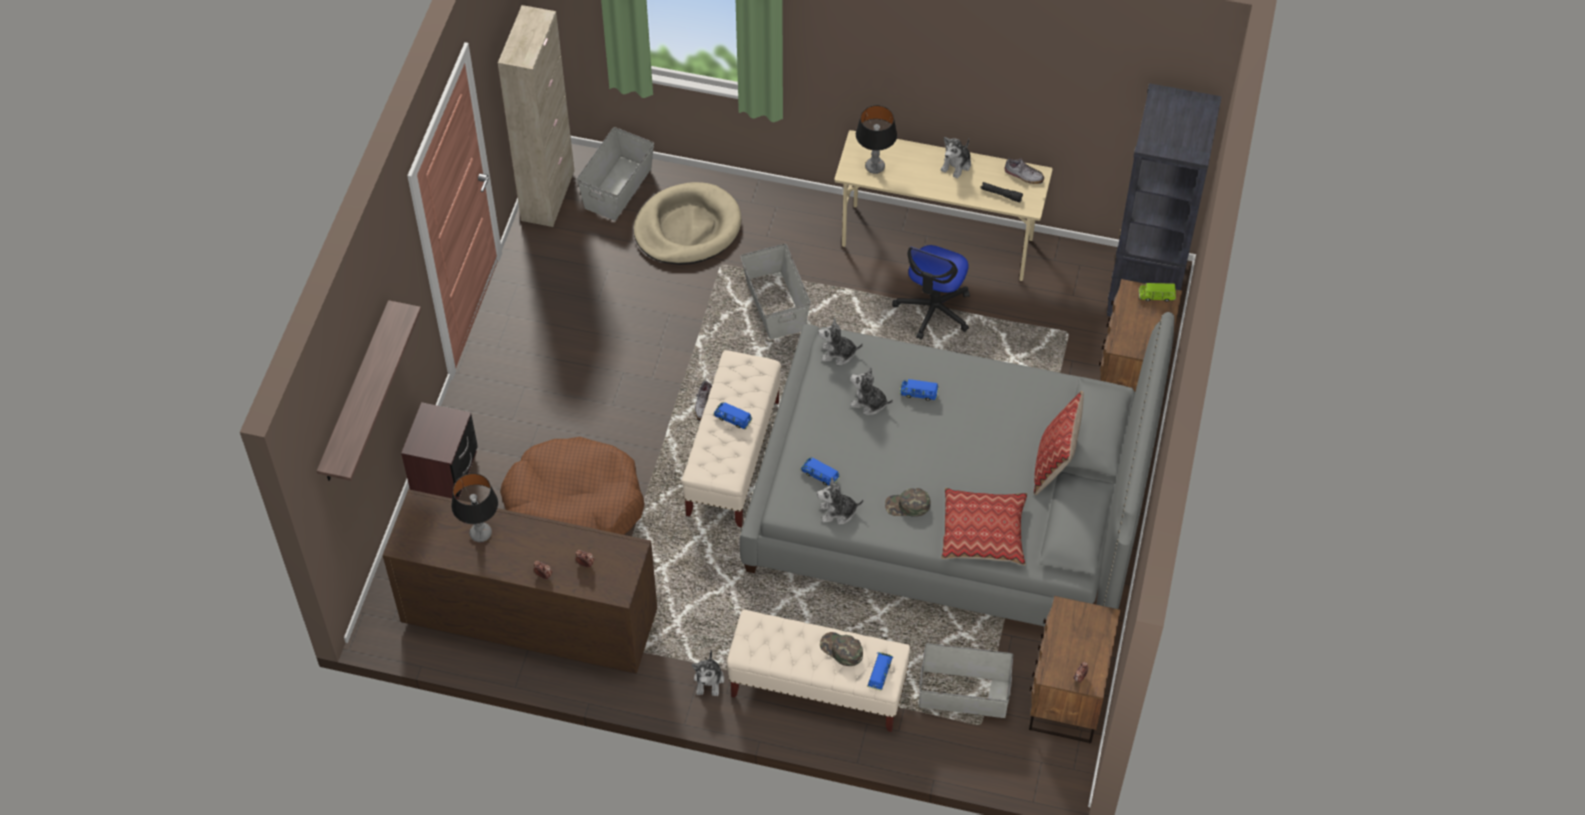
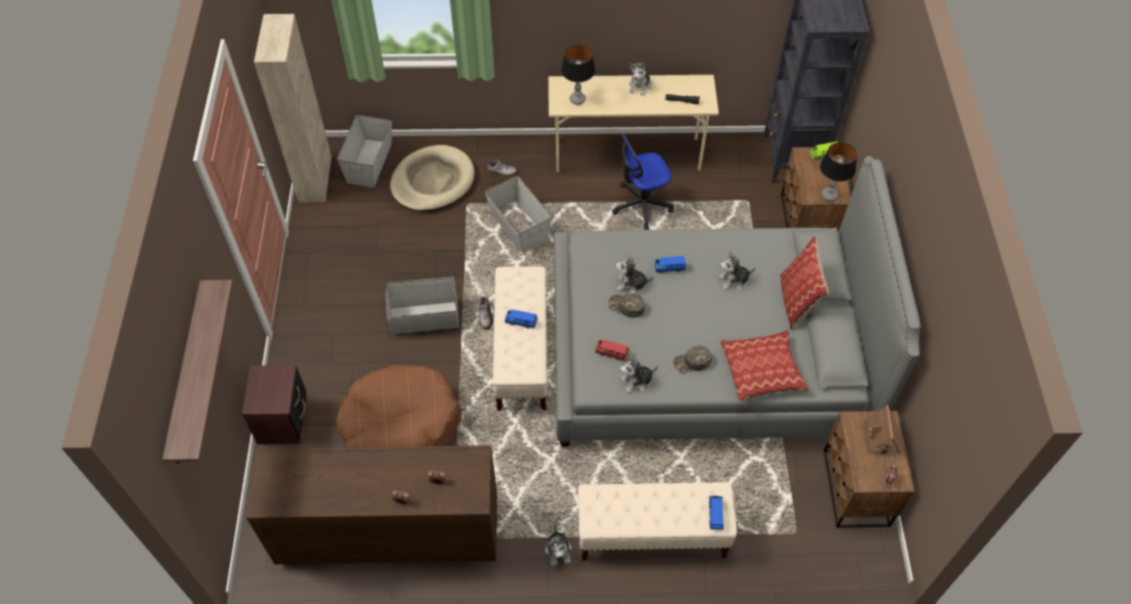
camera: 15 degrees left, 0 degrees up
table lamp [451,473,498,542] -> table lamp moved to [820,142,857,201]
blue toy car [800,458,840,485] -> red toy car [594,340,629,361]
plush toy [818,318,863,365] -> plush toy moved to [718,251,756,290]
green cap [820,632,863,666] -> green cap moved to [608,293,645,318]
office chair [892,245,970,340] -> office chair turned 60 degrees clockwise [612,133,674,230]
grey storage box [919,643,1014,718] -> grey storage box moved to [386,277,459,334]
shoe [1004,158,1044,184] -> shoe moved to [486,158,518,176]
none -> toy house [863,405,900,461]

